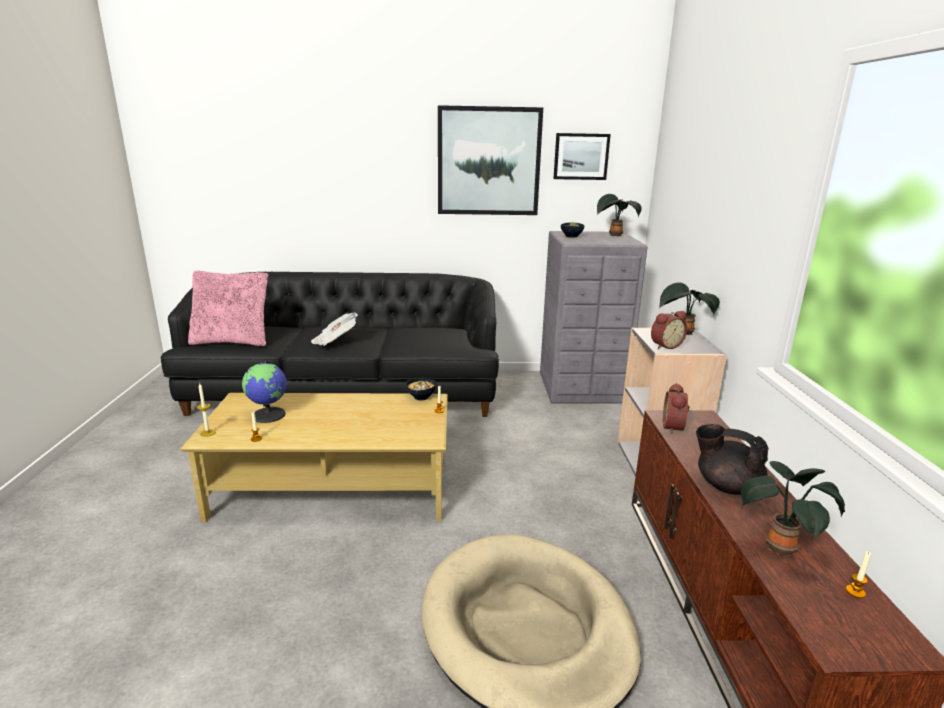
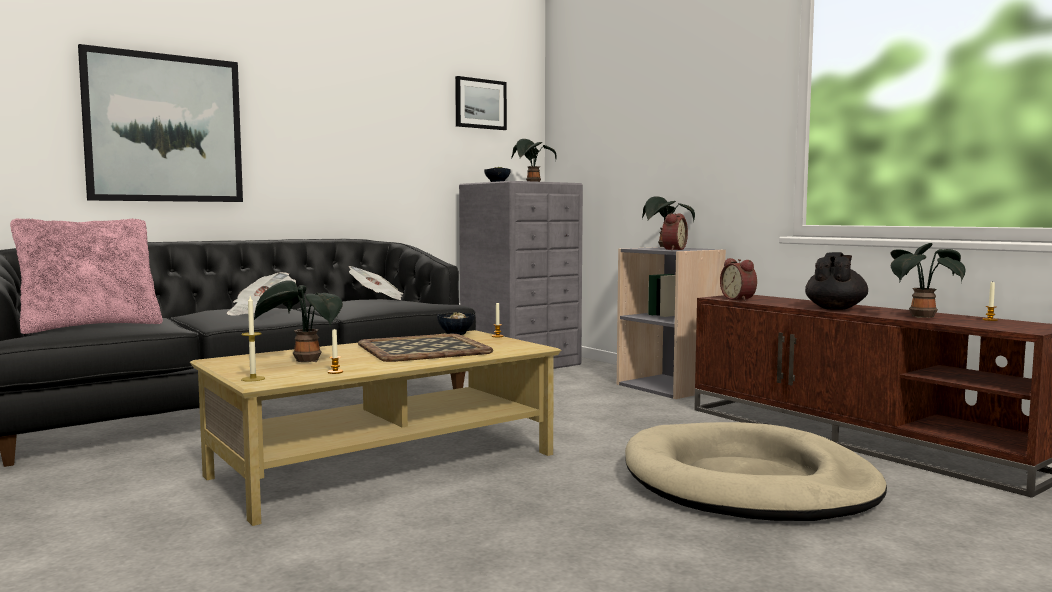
camera: 35 degrees left, 15 degrees down
globe [242,361,287,423] -> potted plant [254,280,343,362]
picture [438,105,543,215] -> picture moved to [78,44,243,202]
black teapot [696,424,769,495] -> black teapot turned 120 degrees clockwise [805,252,868,310]
none -> newspaper [349,266,403,300]
none -> tray [358,334,493,362]

